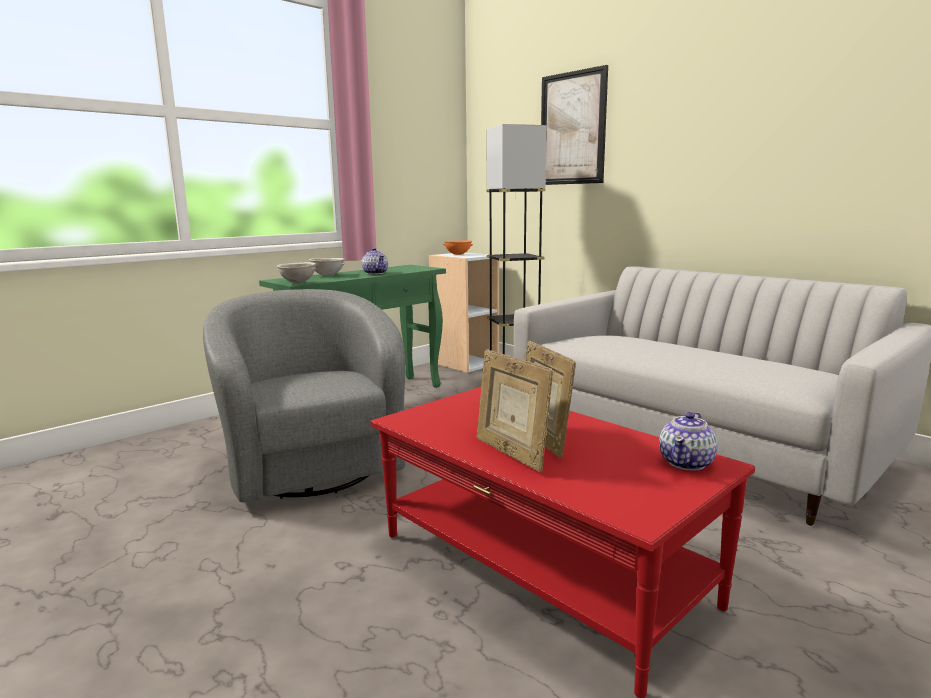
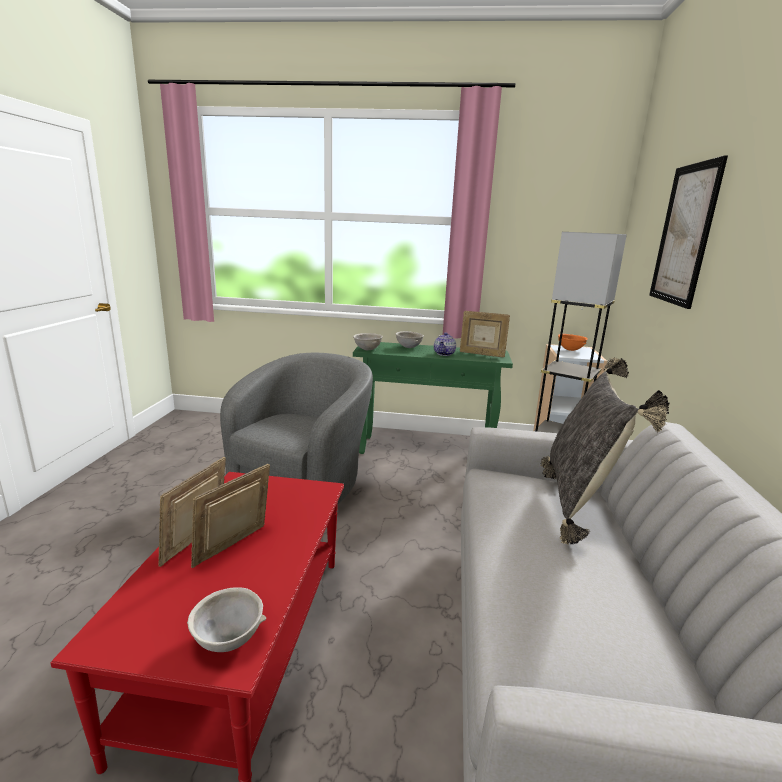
camera: 50 degrees right, 5 degrees up
teapot [659,412,718,471] -> grey bowl [187,587,266,652]
none -> picture frame [460,311,510,357]
none -> pillow [540,357,670,545]

